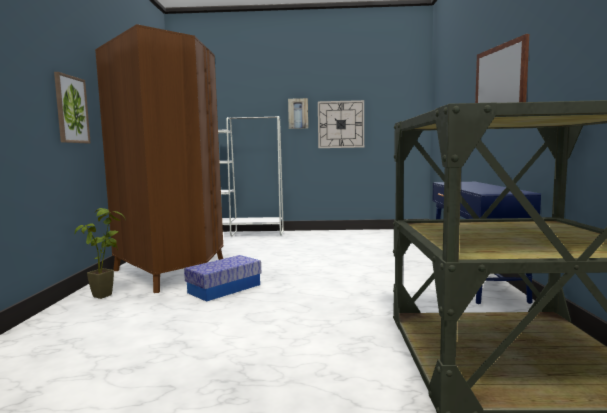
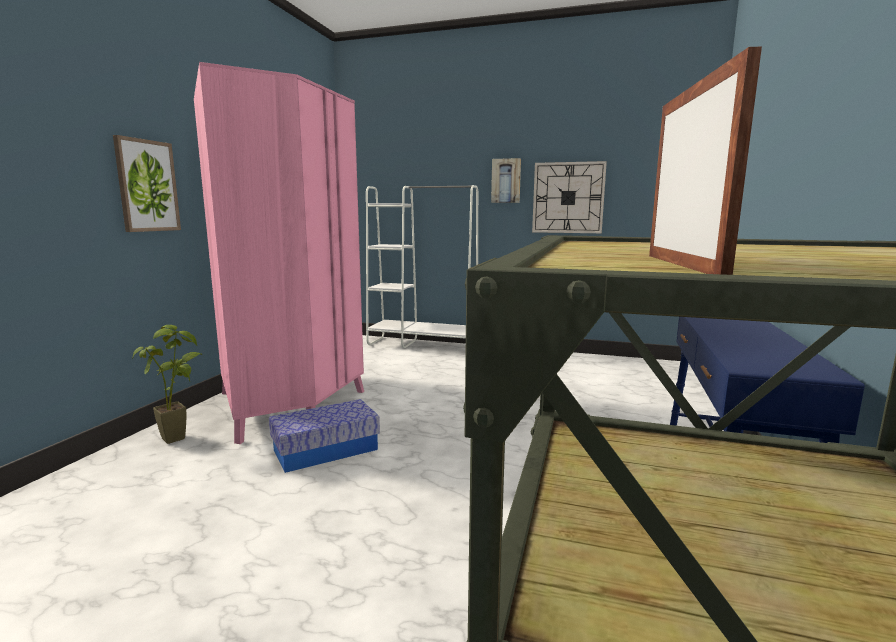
camera: 15 degrees right, 5 degrees up
brown wardrobe [95,24,224,293] -> pink wardrobe [194,62,364,444]

